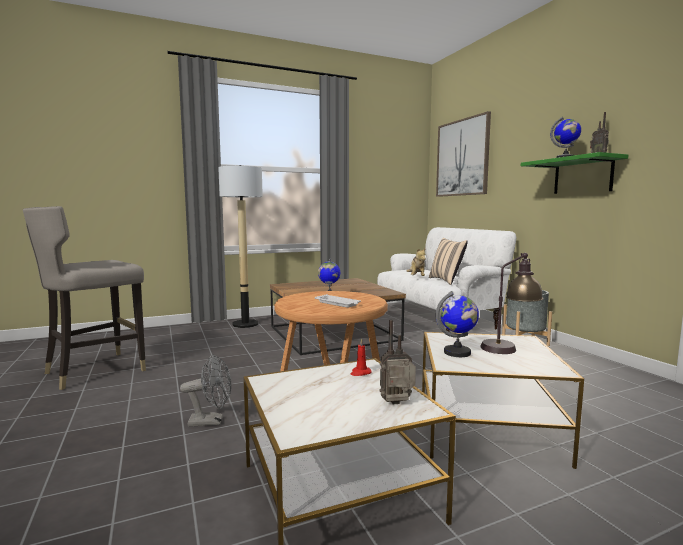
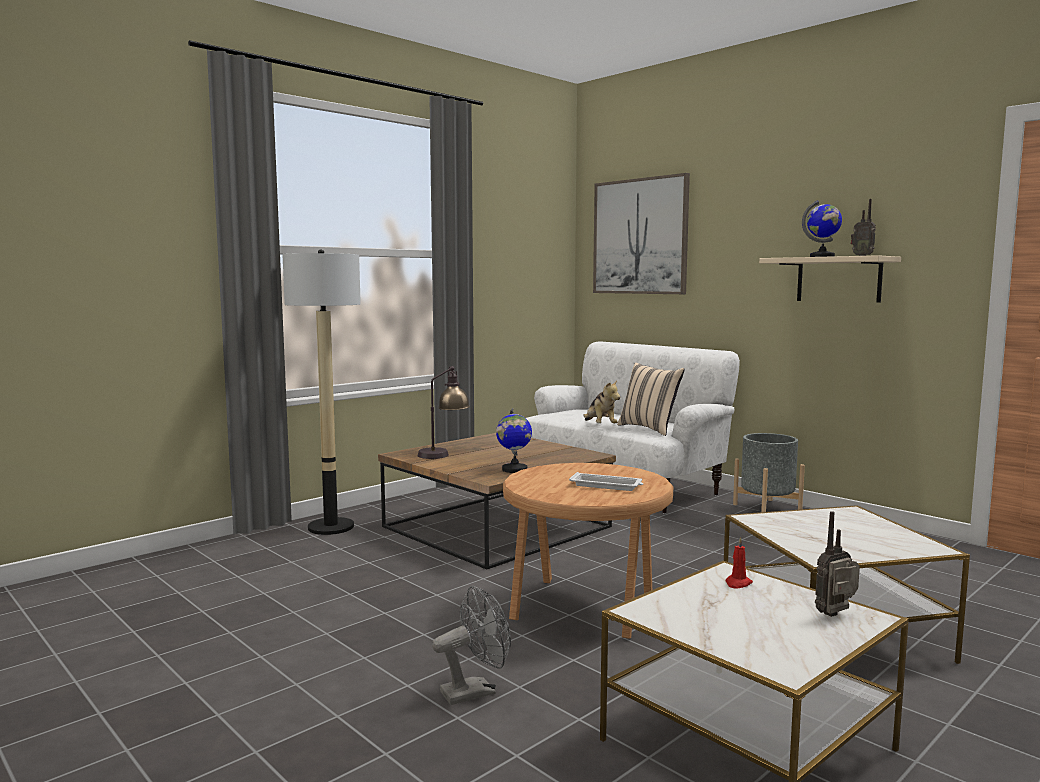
camera: 20 degrees left, 0 degrees up
grey stool [23,206,146,390] -> none
globe [436,291,479,357] -> none
table lamp [480,253,543,354] -> table lamp moved to [417,366,470,459]
green shelf [521,152,628,194] -> beige shelf [759,255,901,303]

